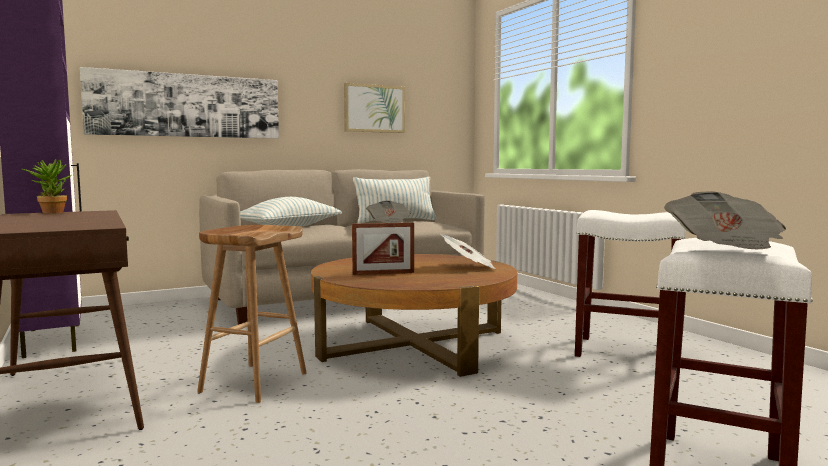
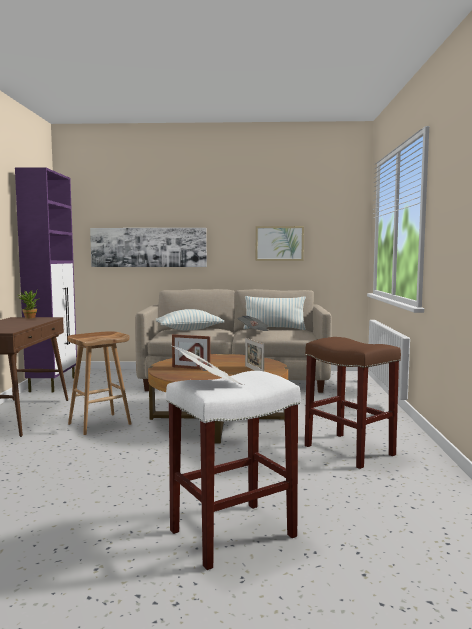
camera: 30 degrees right, 0 degrees up
newspaper [440,234,496,269] -> picture frame [245,338,264,371]
white stool [575,210,686,357] -> brown stool [305,337,401,469]

